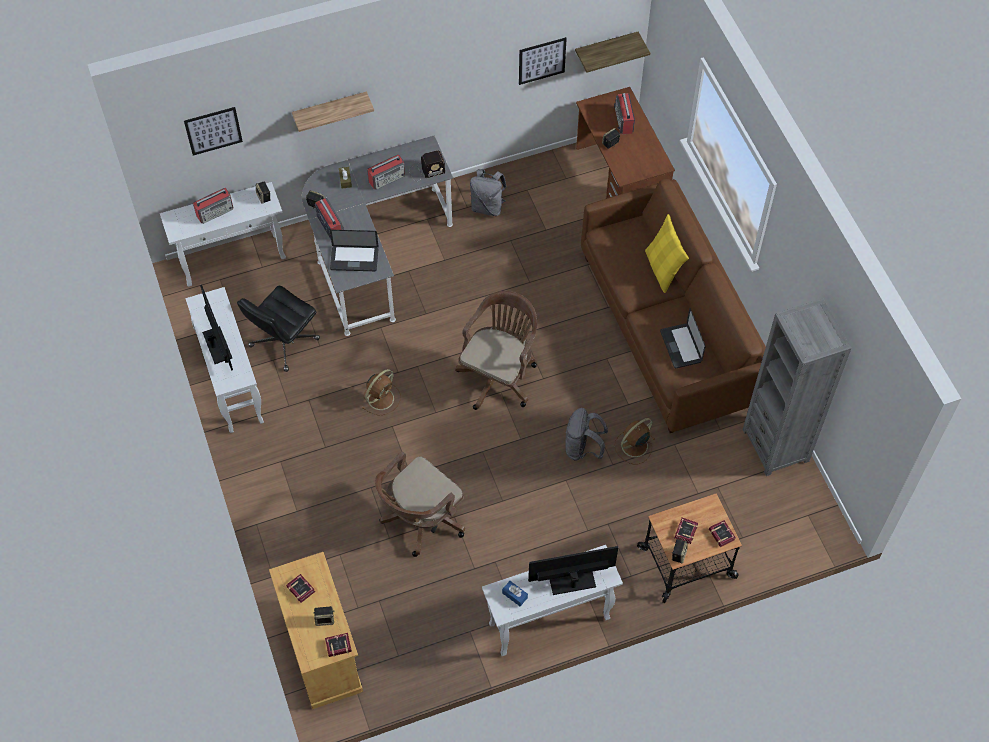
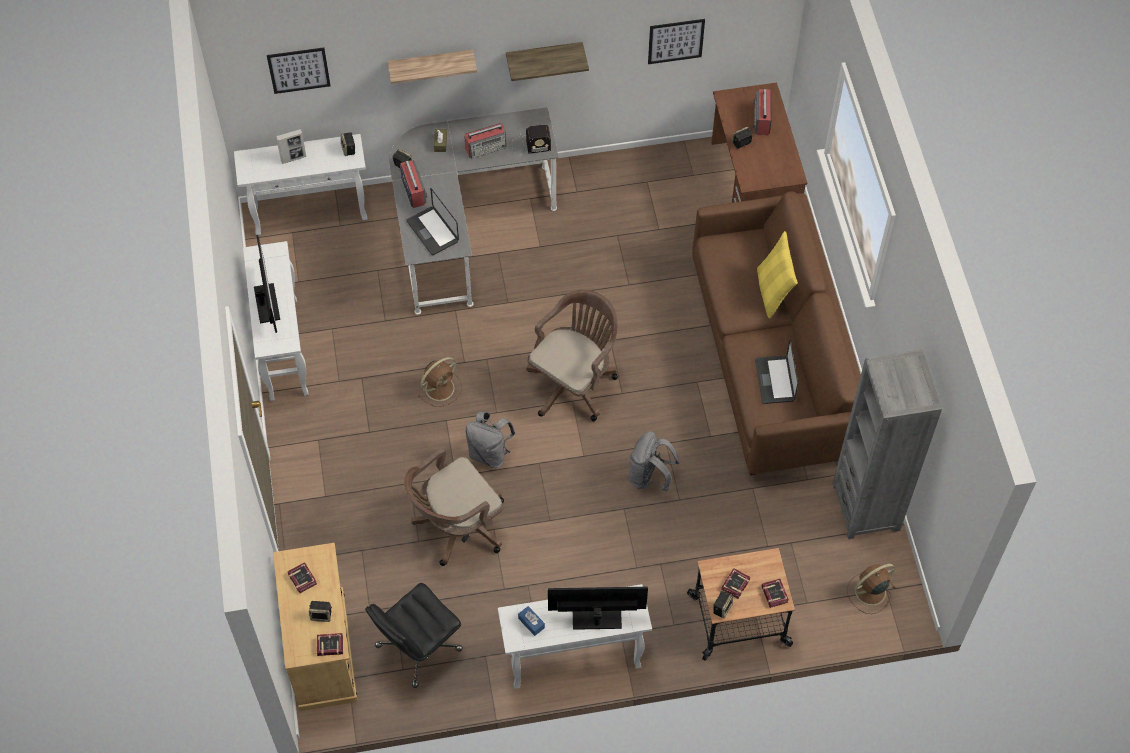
camera: 10 degrees right, 0 degrees up
radio [193,188,233,224] -> picture frame [276,129,306,164]
black office chair [237,286,320,372] -> black office chair moved to [365,583,463,688]
laptop [330,230,379,271] -> laptop turned 45 degrees clockwise [406,188,459,255]
grey backpack [470,169,507,216] -> grey backpack moved to [466,412,515,468]
shelf [575,32,650,73] -> shelf moved to [506,42,589,81]
brown fan [614,418,655,464] -> brown fan moved to [847,564,895,614]

